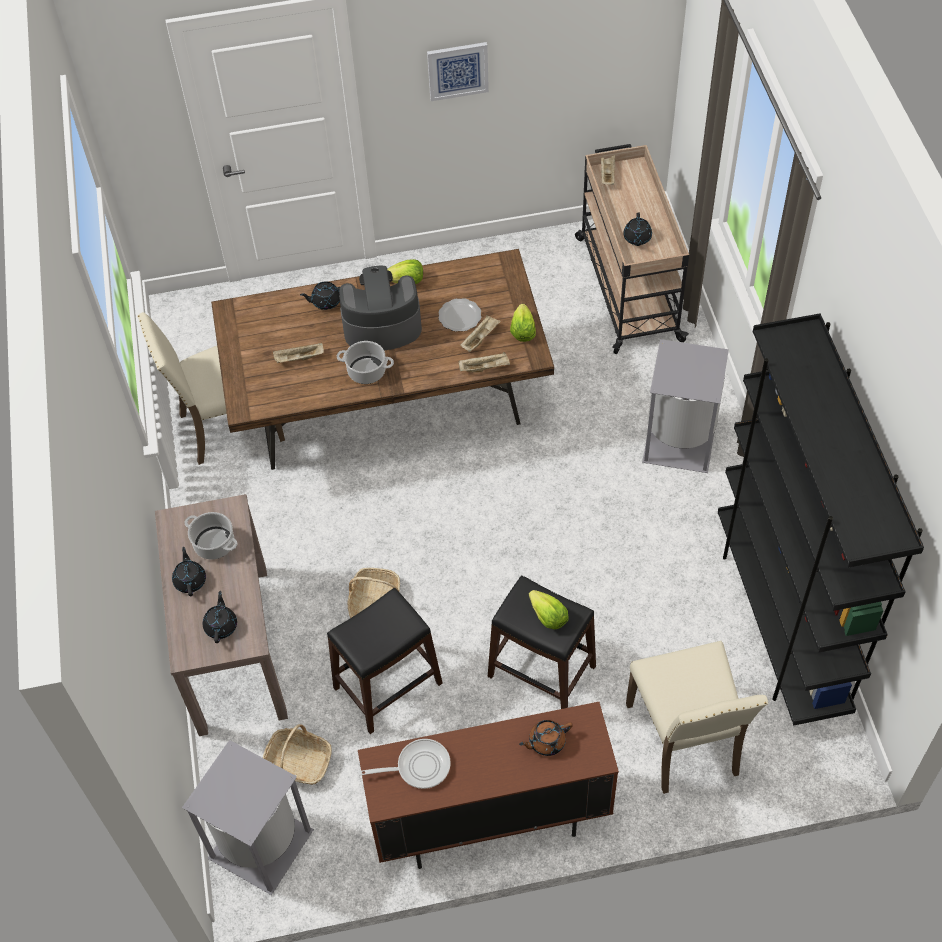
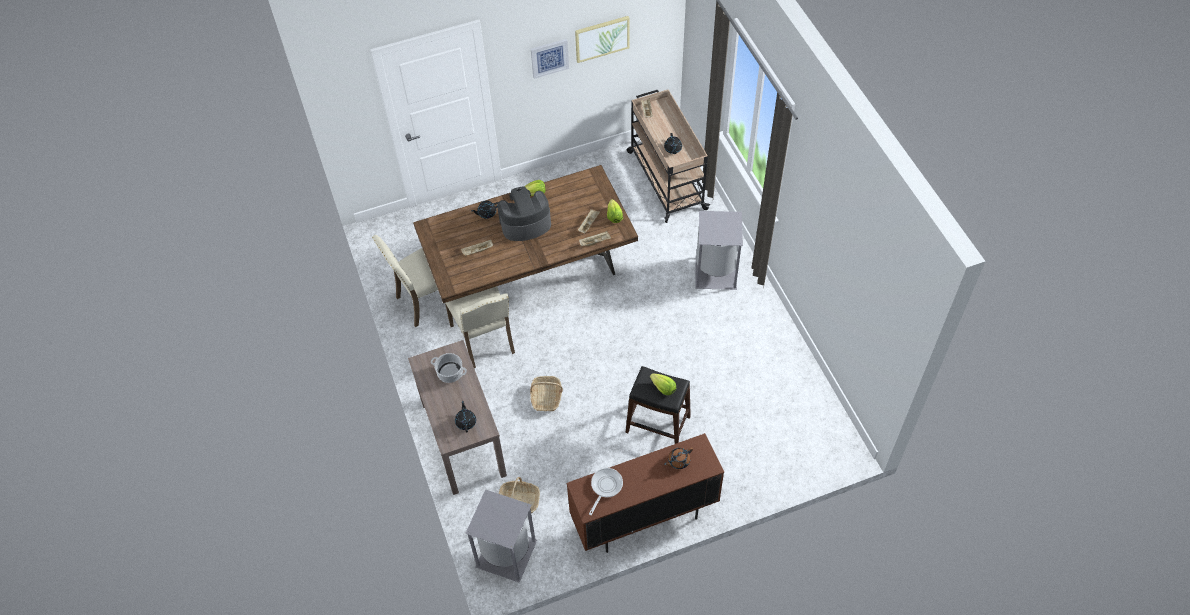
camera: 10 degrees left, 0 degrees up
black teapot [172,547,206,596] -> none
black stool [327,588,443,734] -> none
cooking pot [337,341,394,384] -> none
frying pan [358,739,451,789] -> frying pan turned 45 degrees counterclockwise [589,468,623,515]
plate [439,298,481,332] -> none
beige chair [626,641,768,794] -> beige chair moved to [445,286,515,368]
black bookcase [718,313,924,726] -> none
none -> picture [575,16,630,63]

